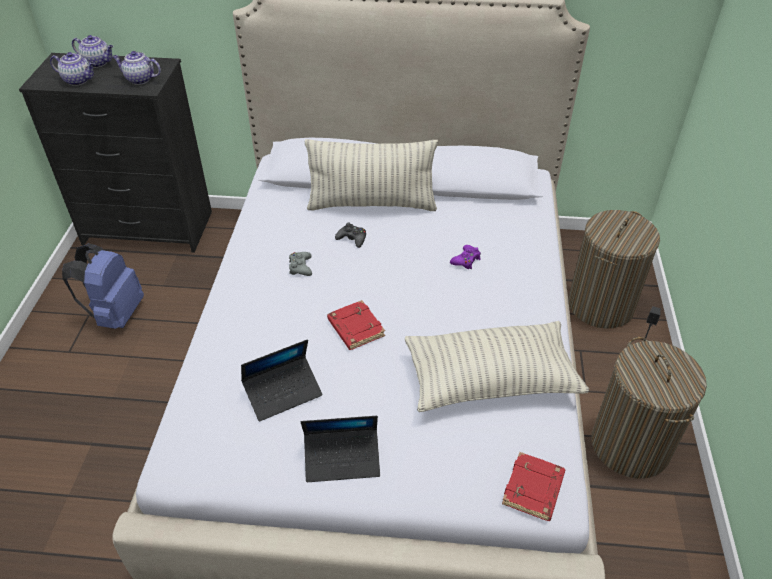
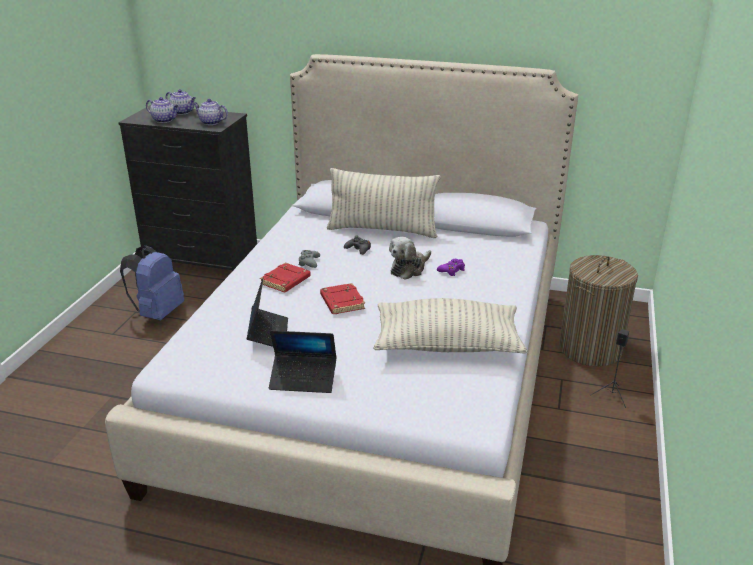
camera: 10 degrees right, 15 degrees down
laptop [241,339,323,421] -> laptop turned 75 degrees counterclockwise [247,278,288,347]
red book [502,452,566,521] -> red book moved to [260,262,311,292]
laundry basket [592,337,707,479] -> none
none -> plush toy [389,237,431,280]

